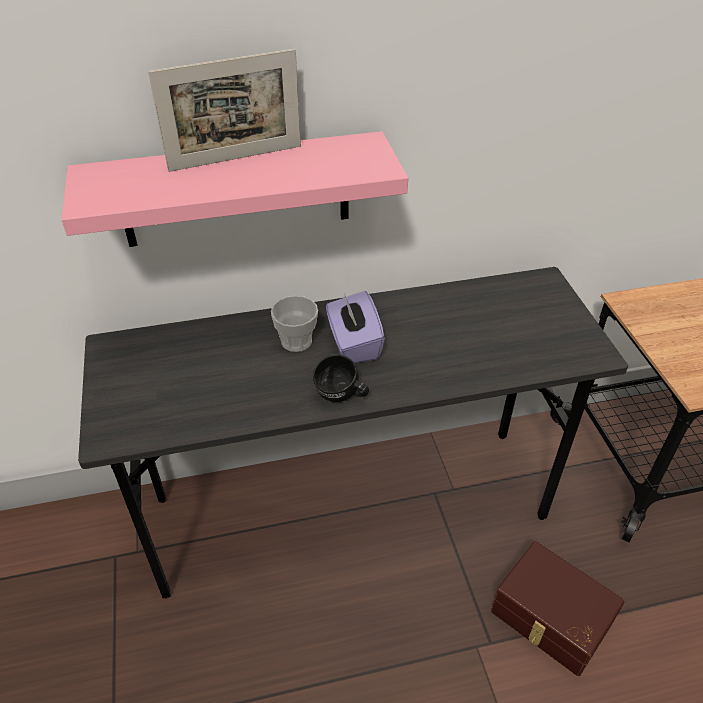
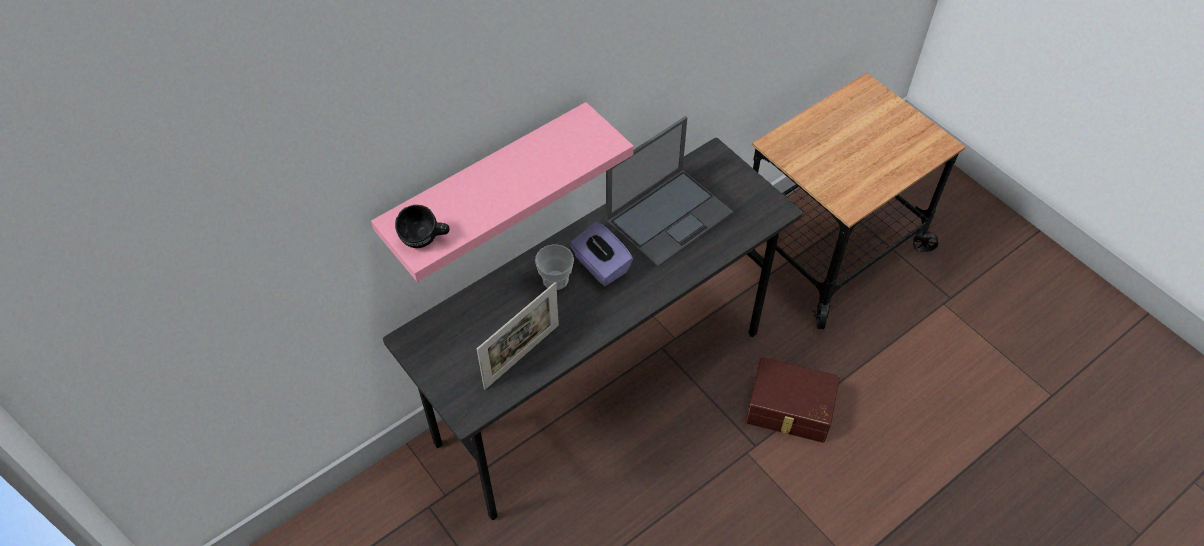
camera: 25 degrees left, 10 degrees up
picture frame [148,49,301,172] -> picture frame moved to [477,282,559,390]
black mug [313,354,369,402] -> black mug moved to [395,205,450,248]
none -> laptop [606,116,733,267]

